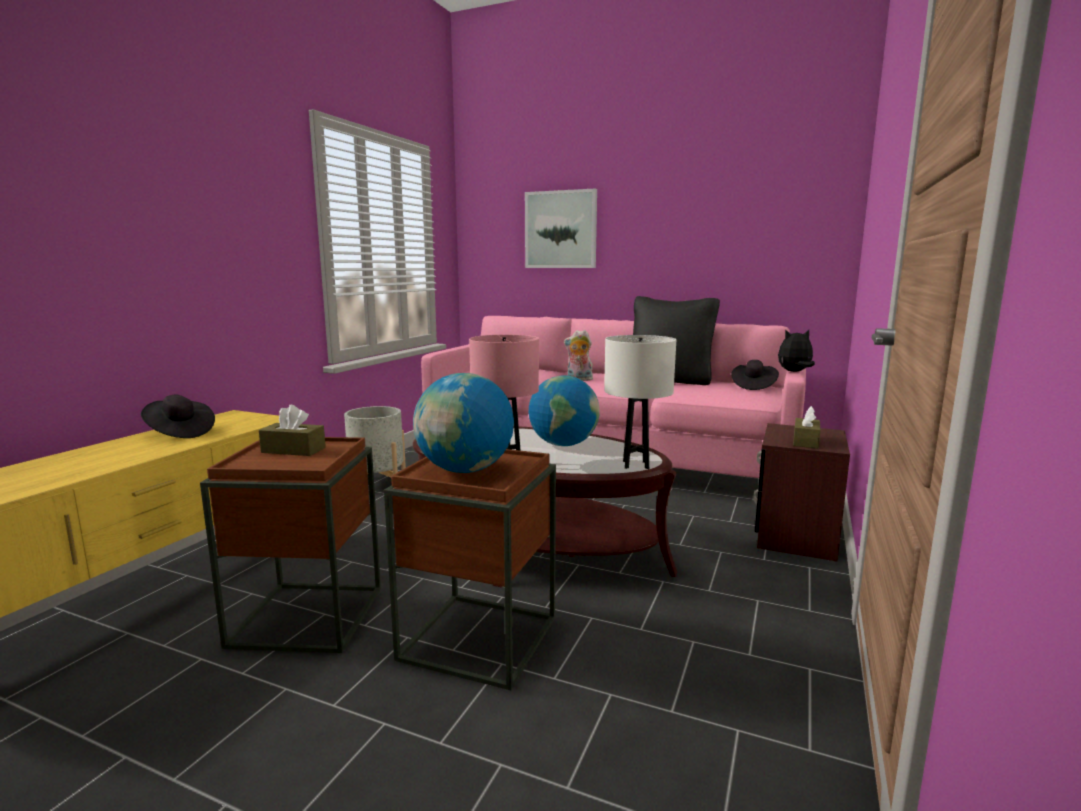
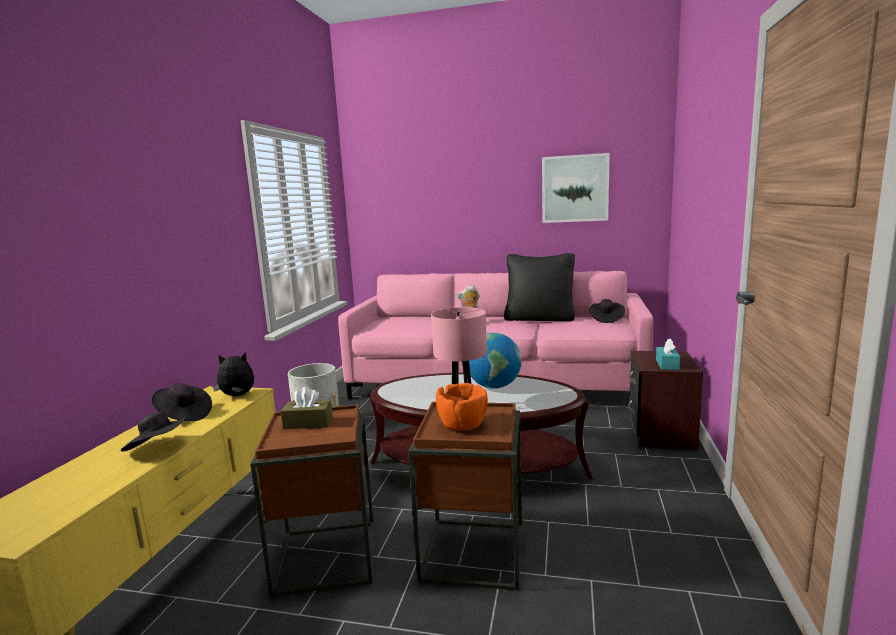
camera: 10 degrees left, 0 degrees up
globe [413,373,514,473] -> orange bowl [436,383,488,430]
picture [525,189,597,268] -> picture moved to [542,153,610,223]
white table lamp [604,335,676,469] -> none
plush toy [778,330,815,372] -> plush toy moved to [212,352,254,396]
brown tissue box [793,406,820,449] -> turquoise tissue box [656,339,680,370]
none -> black hat [121,412,187,452]

